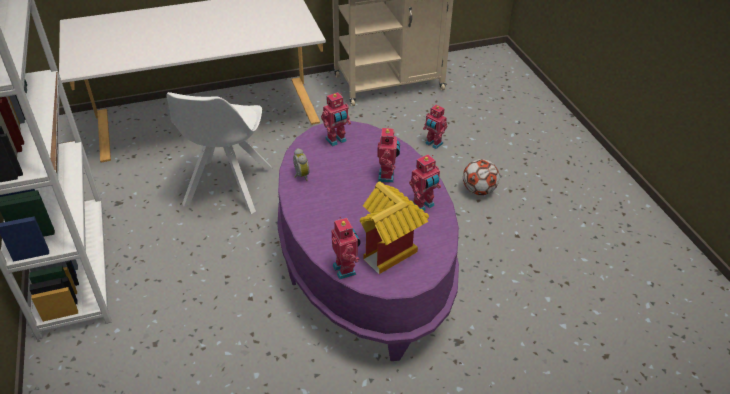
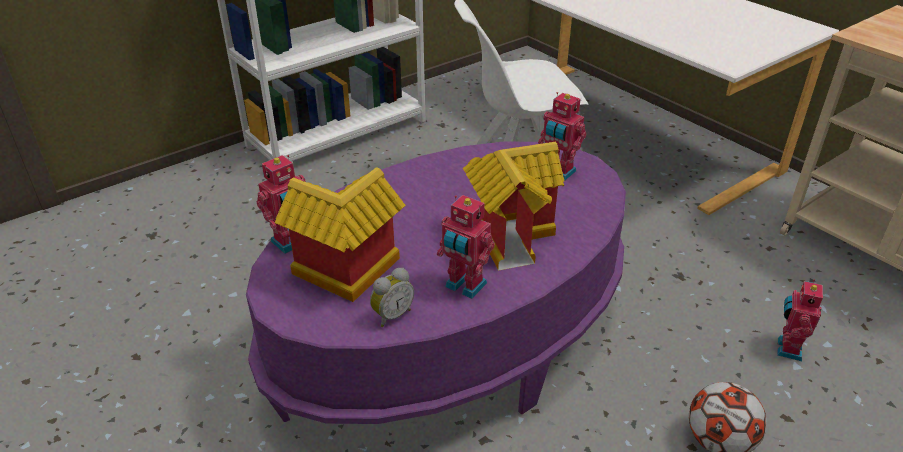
camera: 70 degrees right, 5 degrees down
alarm clock [293,148,309,181] -> alarm clock moved to [370,268,414,327]
toy robot [377,126,400,183] -> toy house [463,142,564,270]

